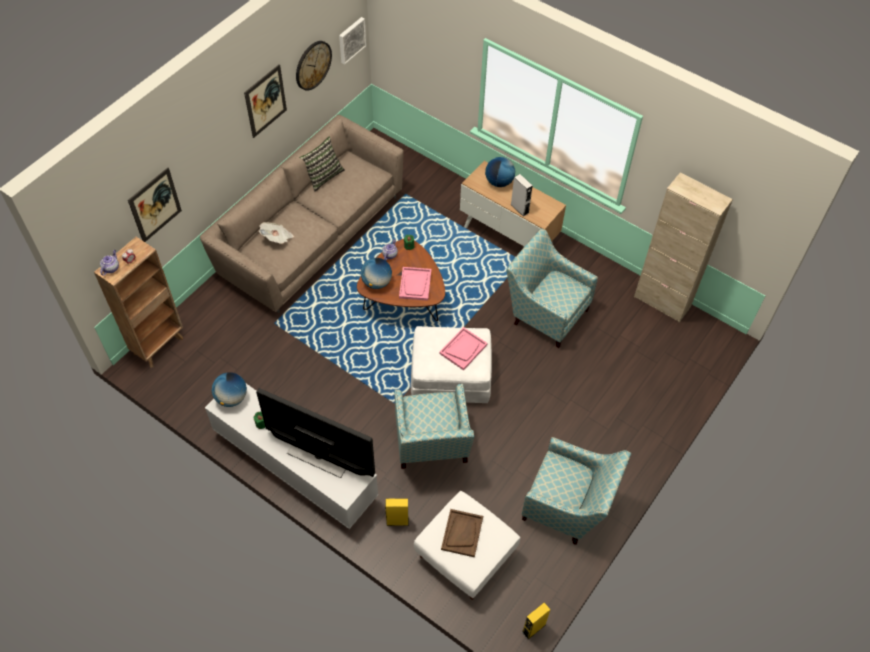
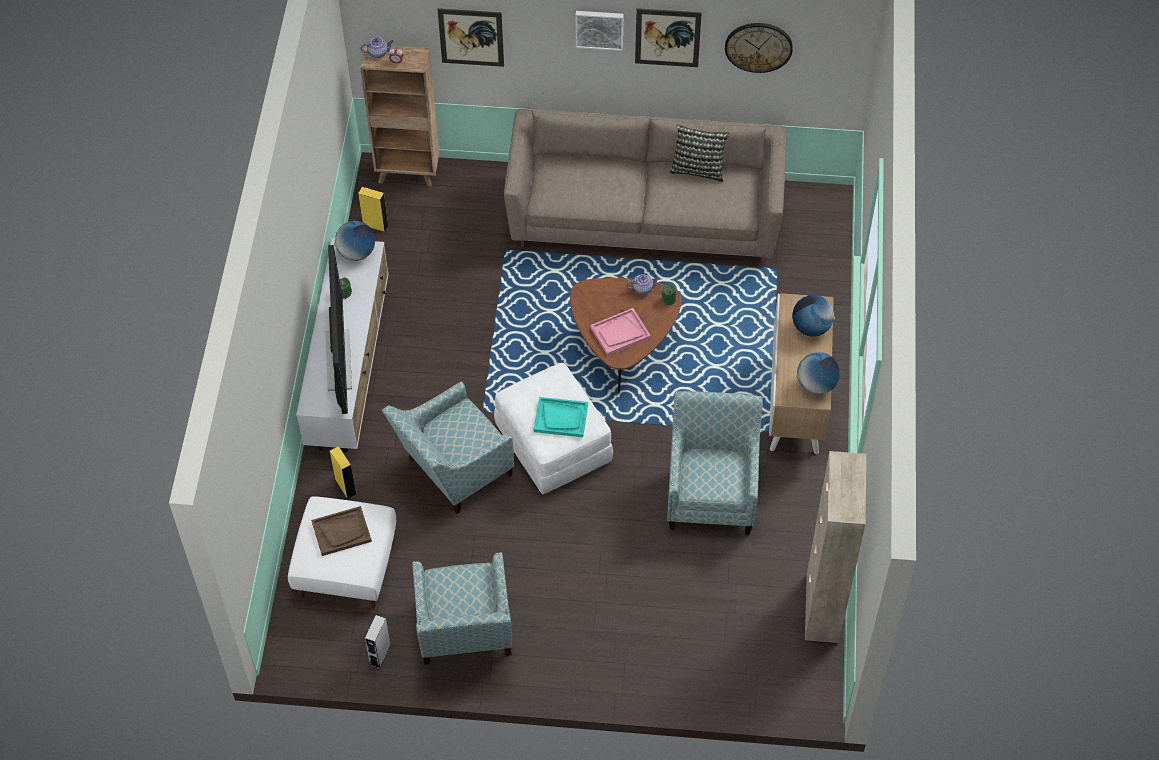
camera: 60 degrees right, 0 degrees up
newspaper [259,222,294,244] -> none
picture [339,17,366,65] -> picture moved to [576,11,624,51]
globe [361,258,392,289] -> globe moved to [797,352,840,395]
pink tray [439,327,487,370] -> turquoise tray [534,397,588,437]
grey speaker [511,174,533,217] -> grey speaker moved to [365,615,391,669]
yellow speaker [522,602,551,639] -> yellow speaker moved to [358,187,389,232]

